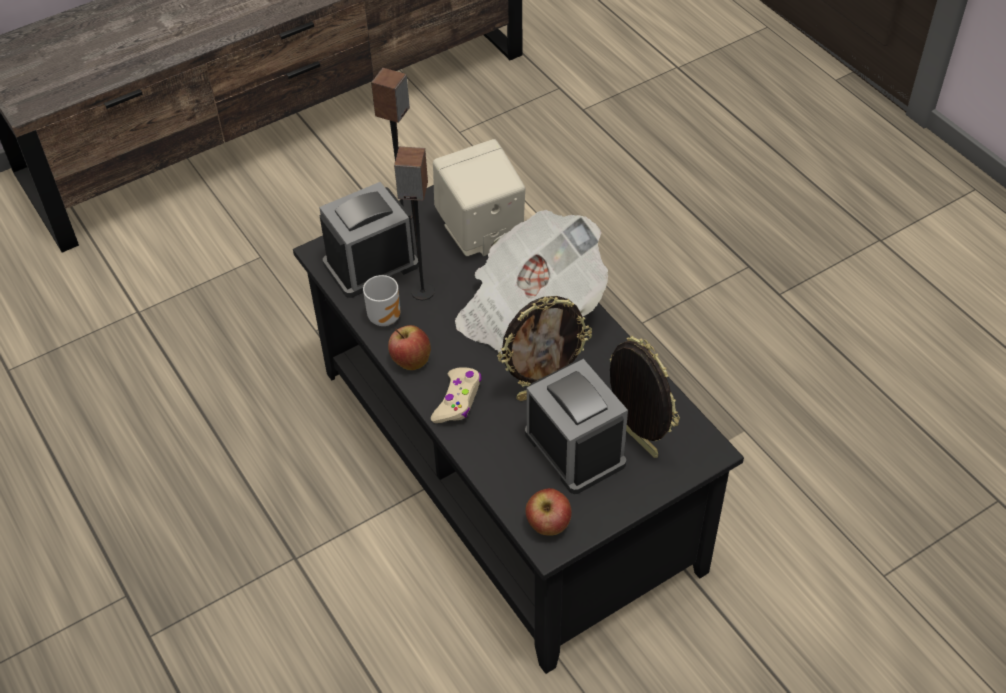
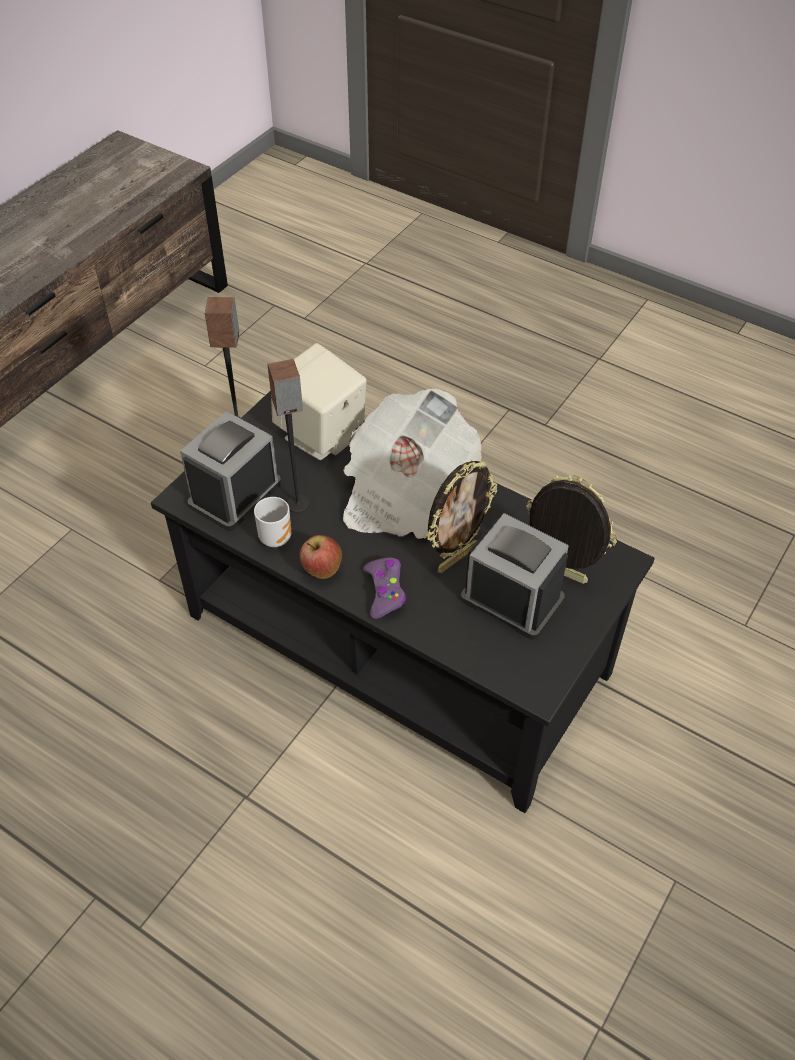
camera: 25 degrees left, 0 degrees up
beige game controller [431,367,482,423] -> purple game controller [363,558,406,619]
apple [525,488,572,536] -> none

